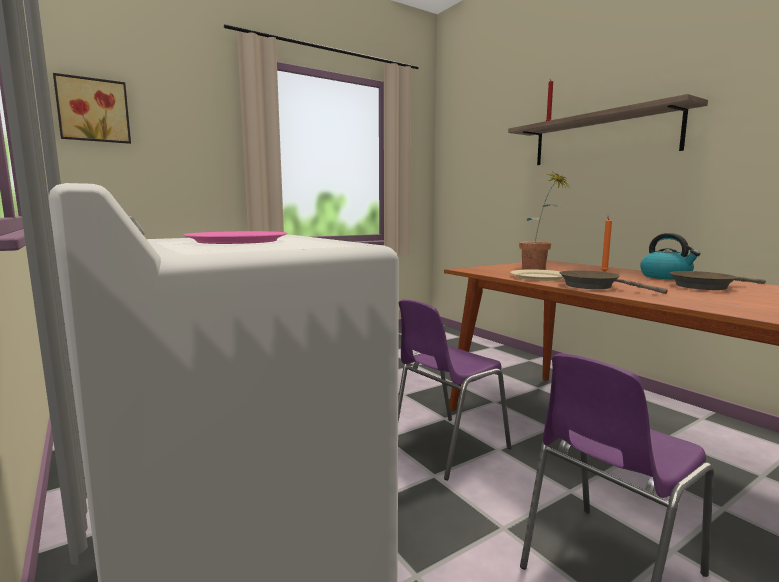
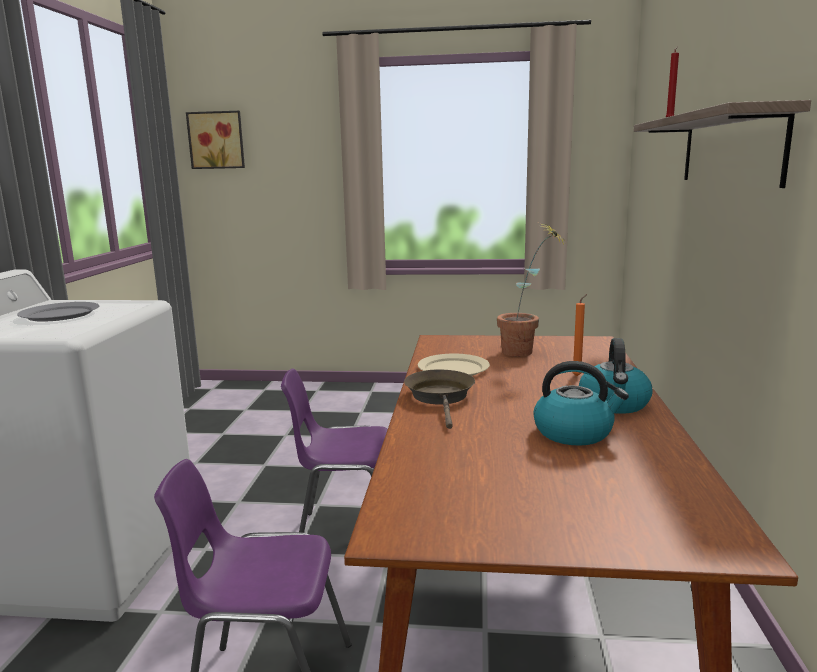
camera: 40 degrees right, 5 degrees up
pink plate [183,231,288,244] -> grey plate [17,302,99,322]
brown frying pan [670,271,766,290] -> kettle [533,361,629,446]

